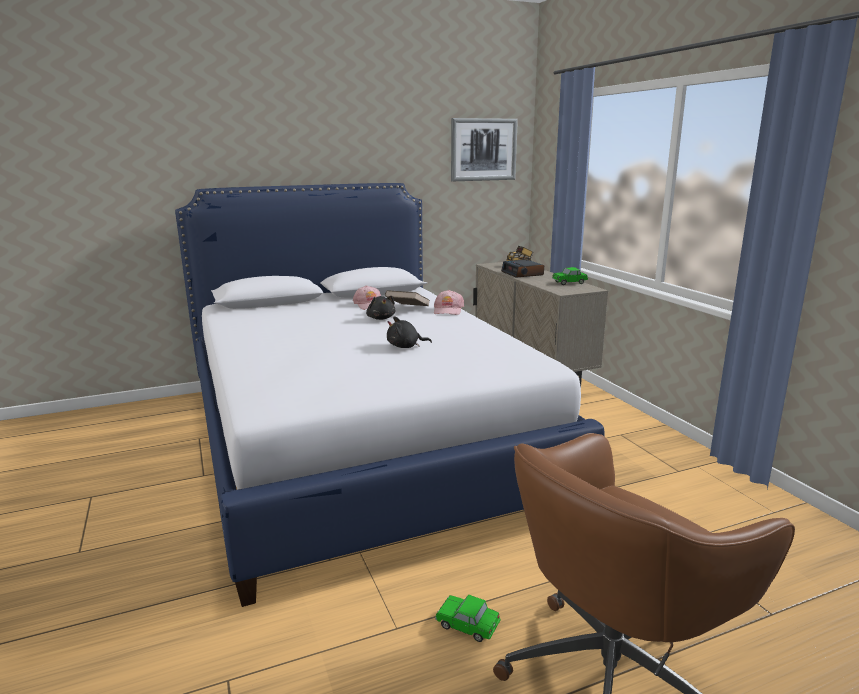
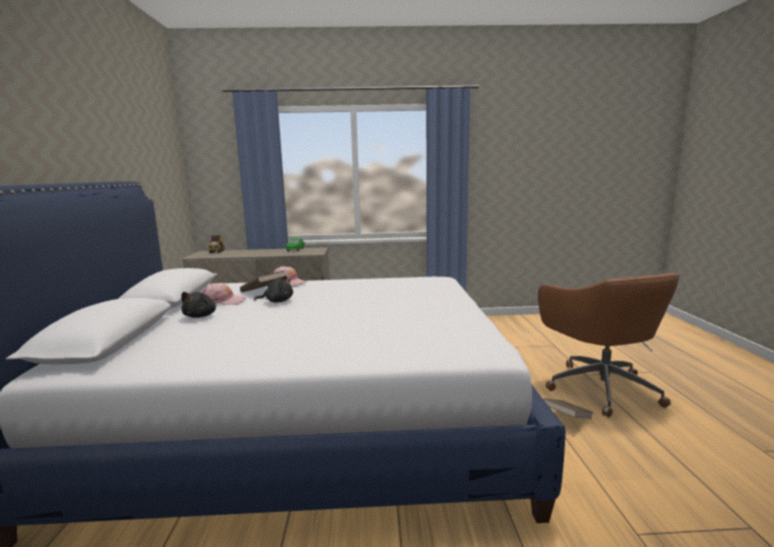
camera: 70 degrees left, 5 degrees down
black plush toy [387,316,432,348] -> black plush toy moved to [181,292,216,318]
toy car [435,595,500,642] -> brown book [543,398,593,419]
picture [451,118,518,181] -> none
alarm clock [501,259,544,278] -> none

